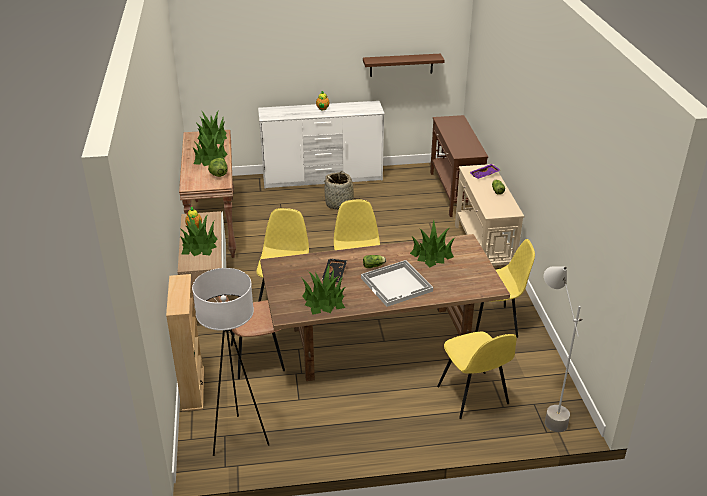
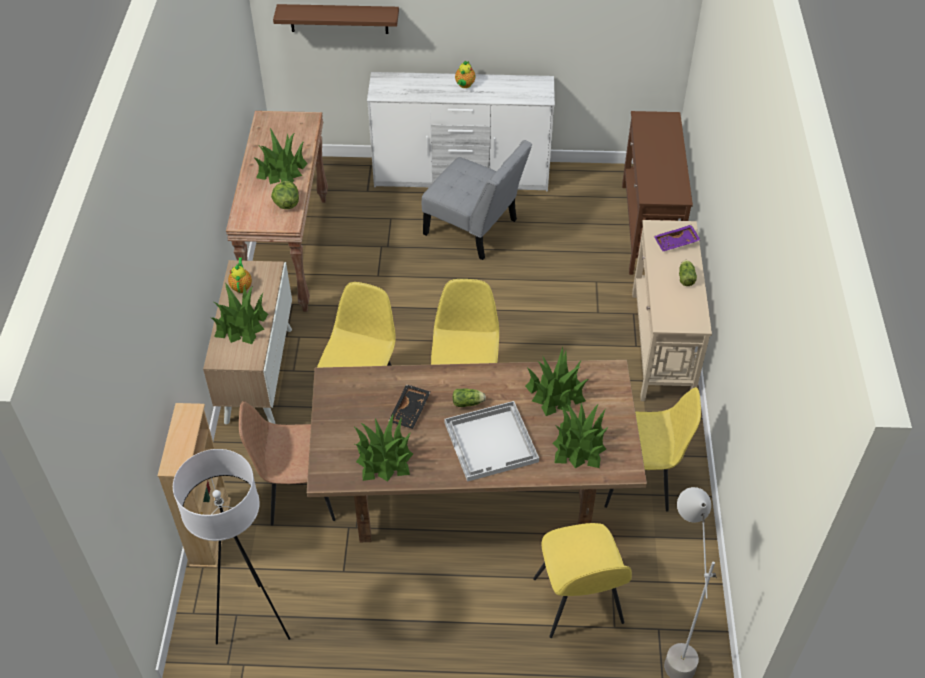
camera: 10 degrees right, 15 degrees up
potted plant [197,111,227,145] -> potted plant moved to [552,403,608,468]
basket [323,171,360,210] -> grey chair [422,140,532,260]
brown shelf [363,54,445,77] -> brown shelf moved to [273,4,399,34]

